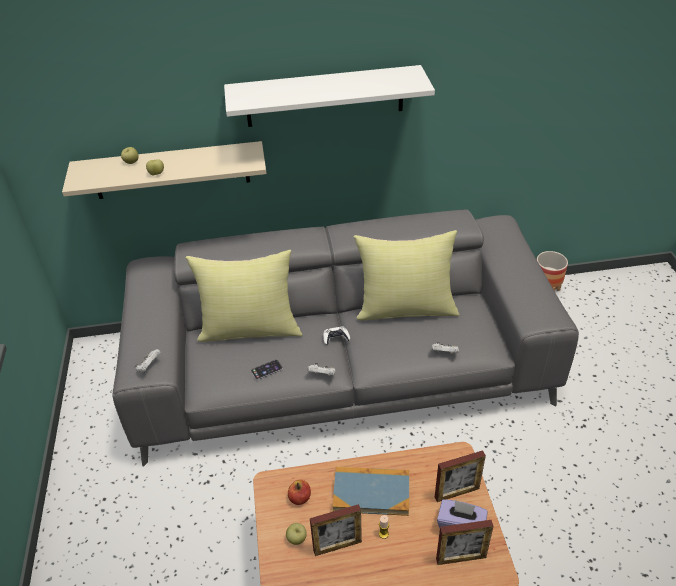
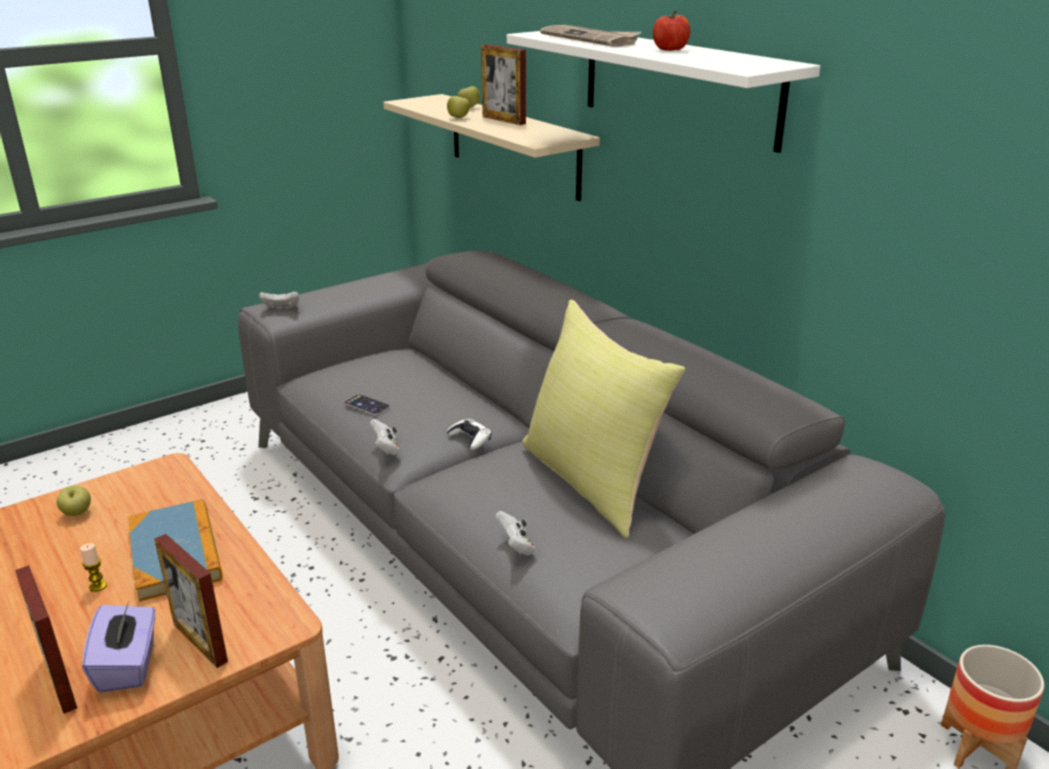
camera: 60 degrees right, 15 degrees down
yellow pillow [185,250,302,342] -> none
apple [288,480,311,505] -> apple moved to [653,11,690,51]
picture frame [310,504,362,556] -> picture frame moved to [481,44,526,125]
none -> newspaper [540,25,642,47]

